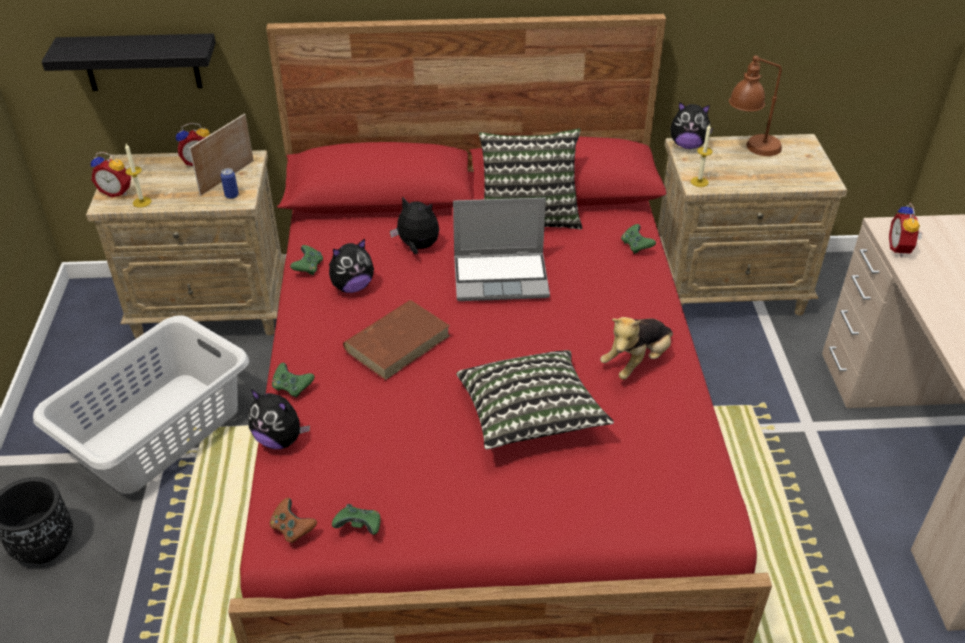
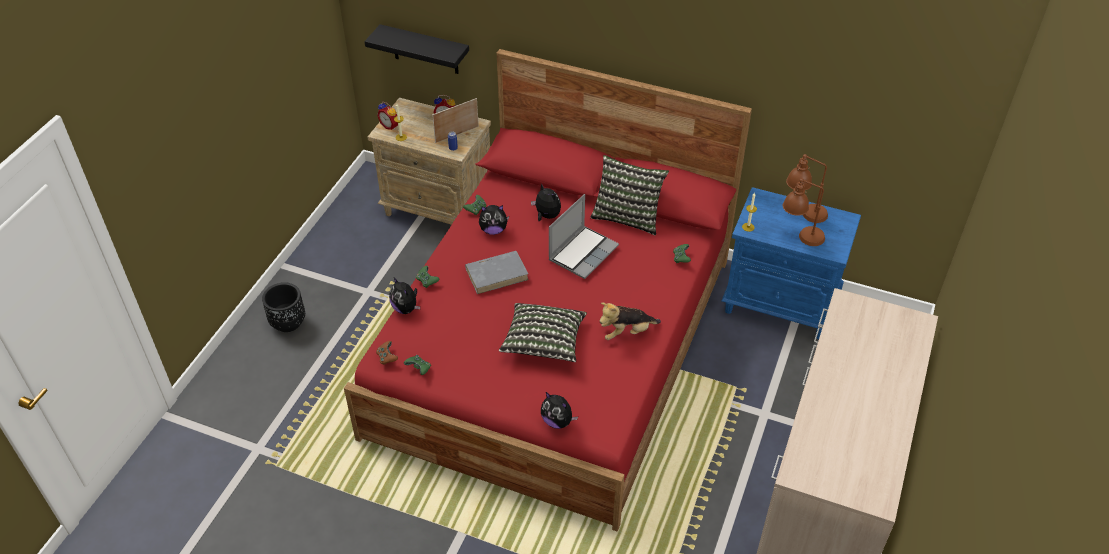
camera: 25 degrees right, 5 degrees up
grey laundry basket [33,315,249,494] -> none
brown book [343,300,450,380] -> grey book [465,251,529,294]
laptop [453,198,550,301] -> laptop turned 75 degrees counterclockwise [548,194,619,279]
beige nightstand [658,134,847,316] -> blue nightstand [721,187,861,339]
plush toy [670,102,714,149] -> plush toy moved to [541,392,578,429]
alarm clock [889,203,923,257] -> none
none -> brown table lamp [783,178,825,246]

